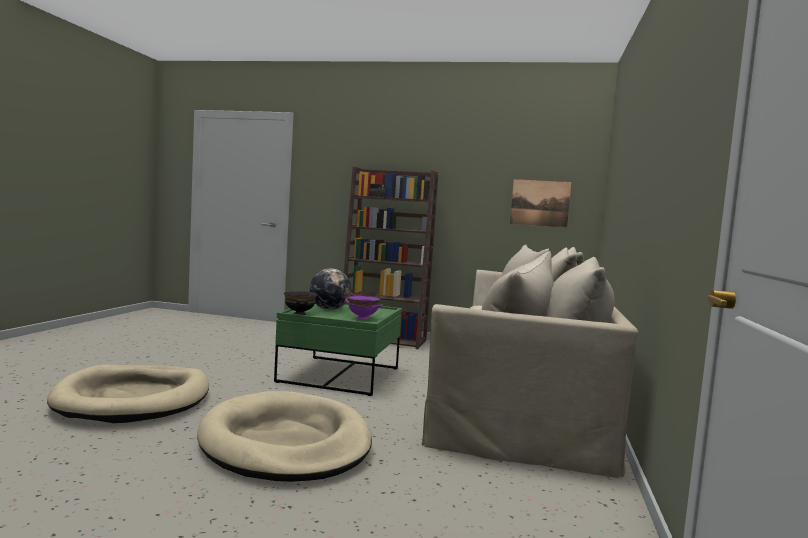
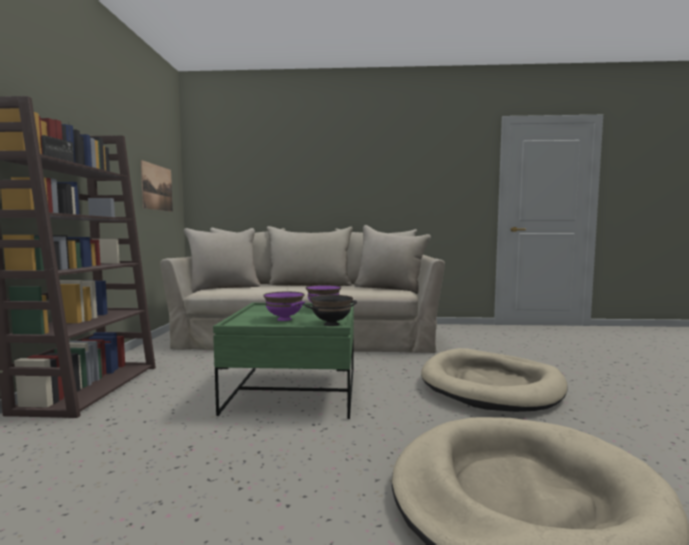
camera: 100 degrees left, 0 degrees up
globe [310,268,351,310] -> purple bowl [263,292,305,321]

